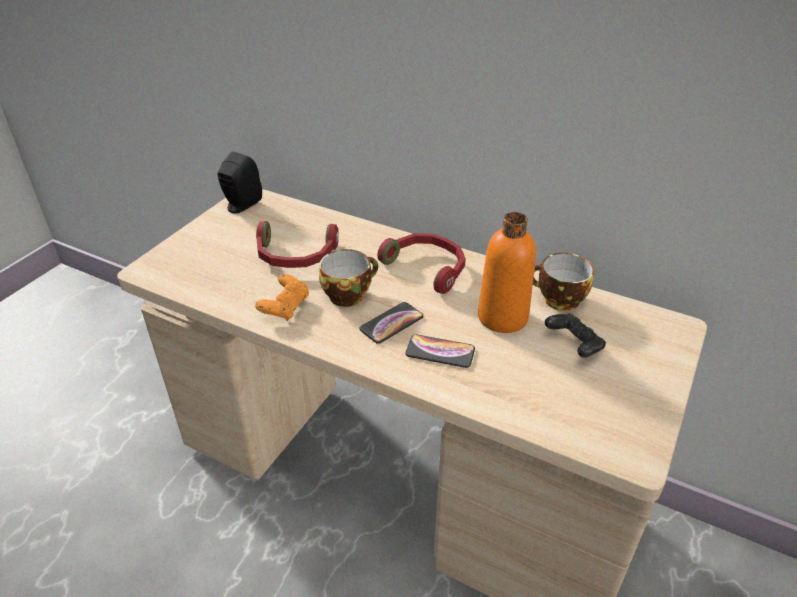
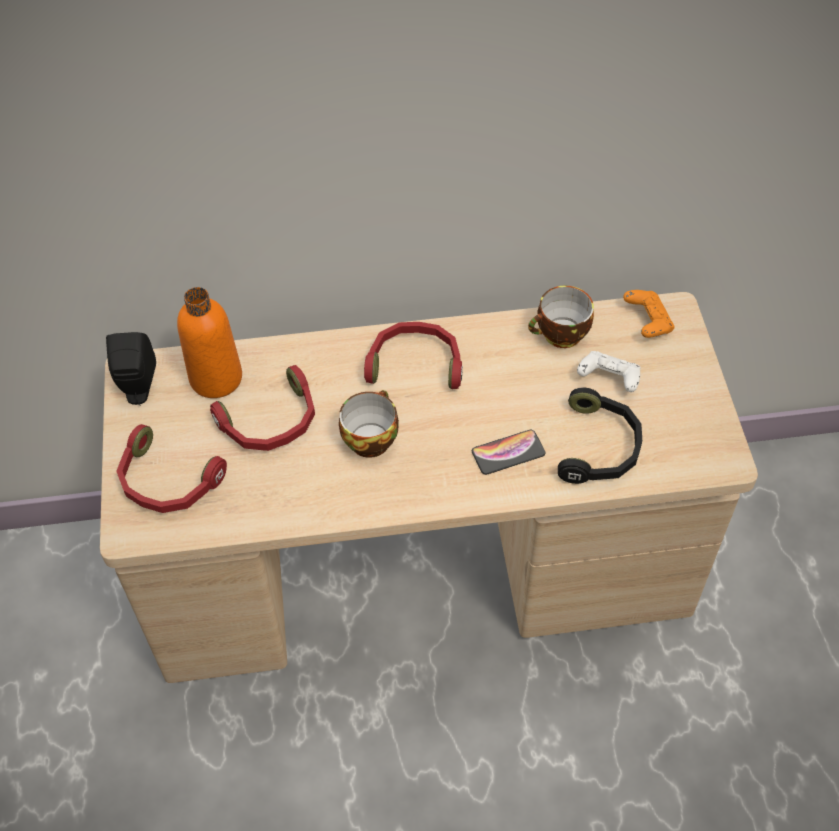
camera: 35 degrees left, 15 degrees up
orange game controller [255,274,309,321] -> orange game controller moved to [623,290,674,338]
phone [359,302,423,344] -> none
orange bottle [478,212,536,333] -> orange bottle moved to [177,287,242,398]
black game controller [545,313,606,358] -> white game controller [577,351,640,392]
none -> red headphones [116,424,227,513]
none -> black headphones [558,387,642,484]

